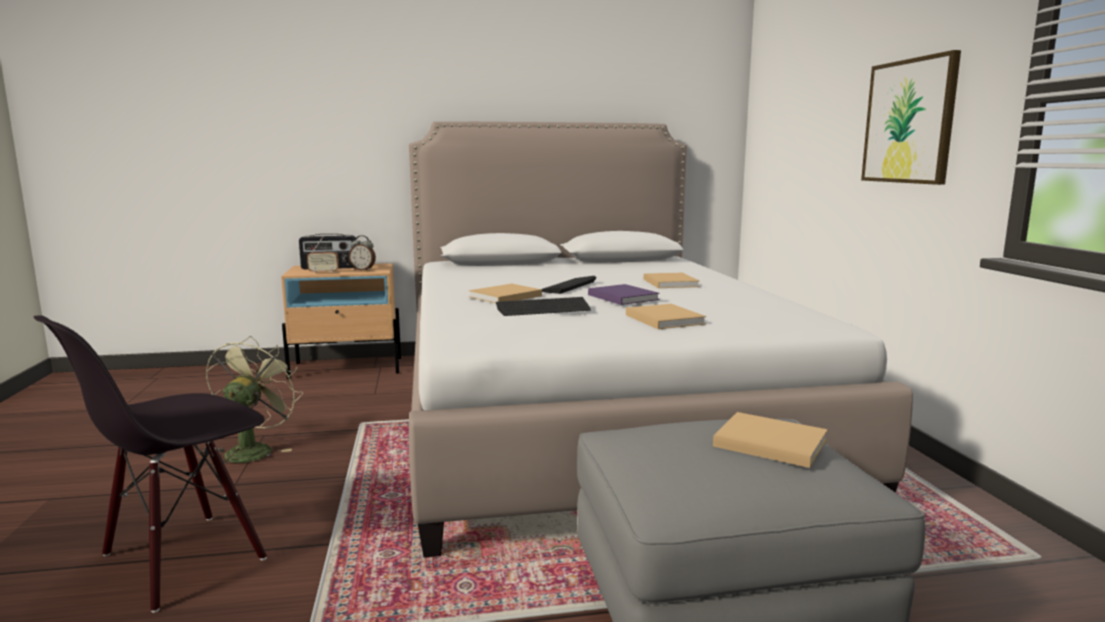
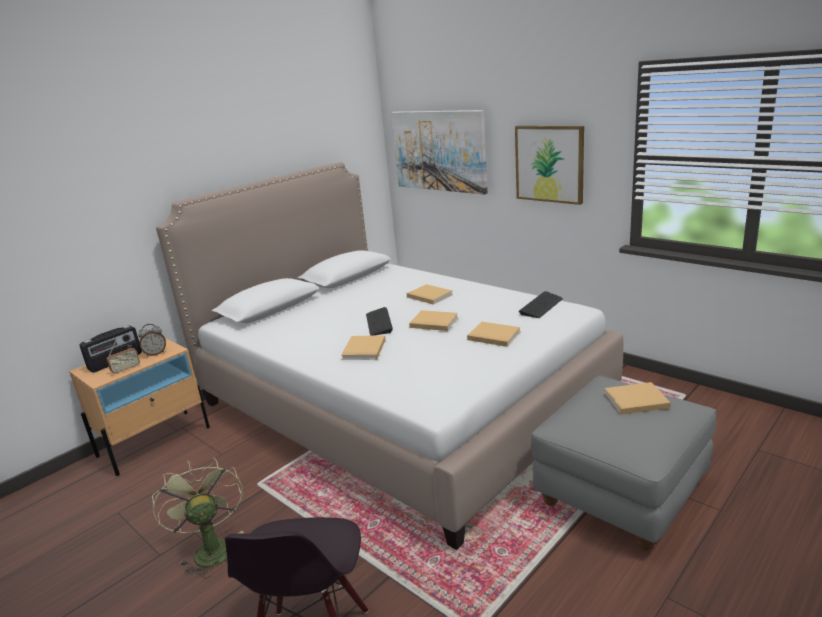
camera: 35 degrees left, 10 degrees up
keyboard [496,297,591,316] -> keyboard moved to [519,291,563,318]
purple book [588,284,660,305] -> beige book [409,310,458,331]
none -> picture [391,110,488,195]

